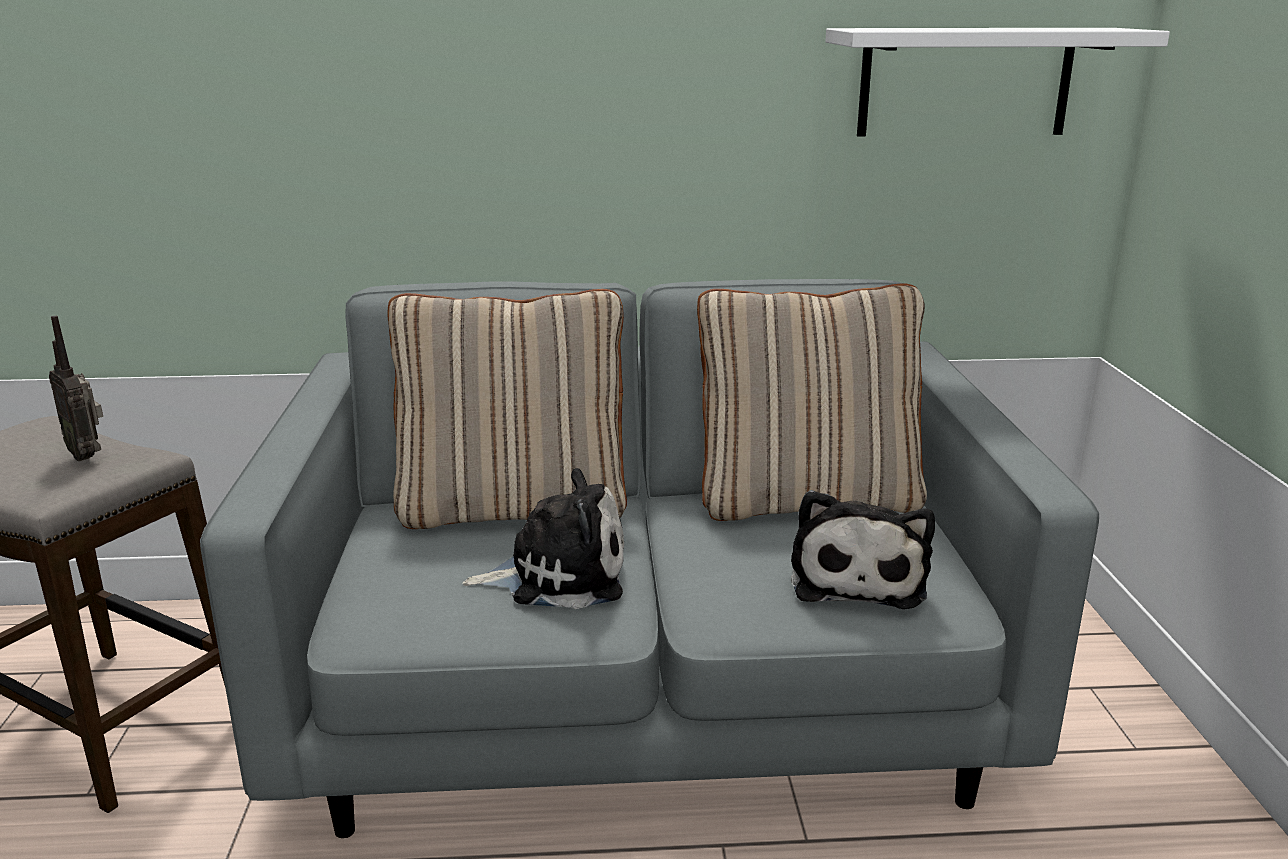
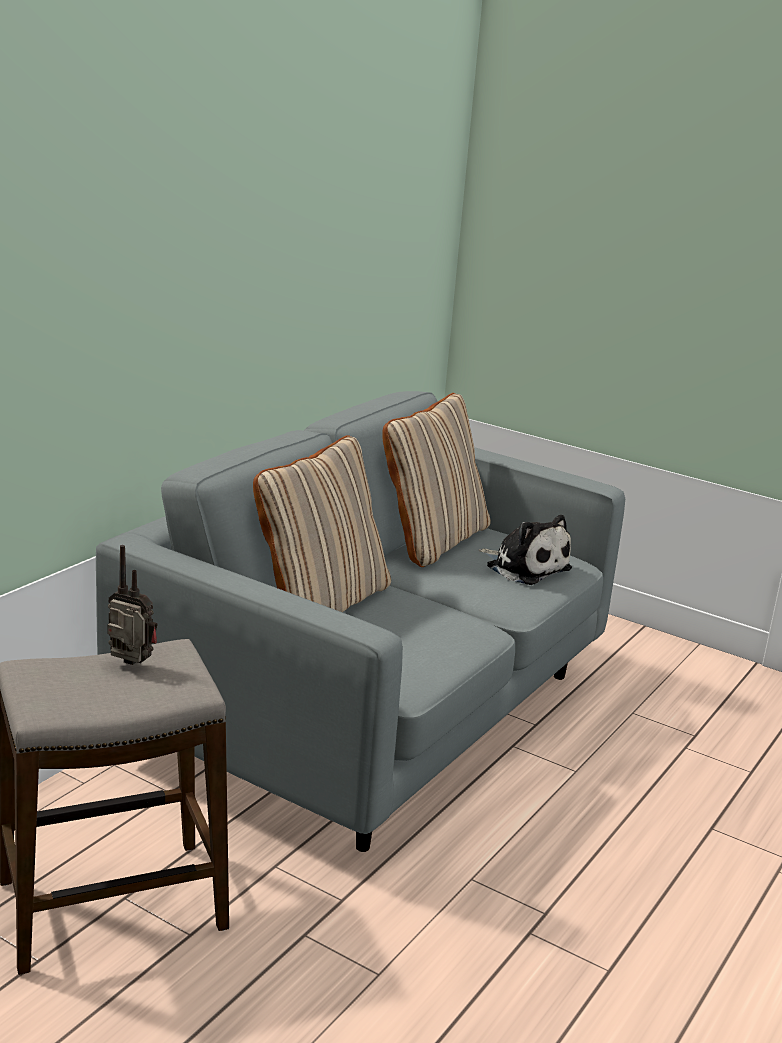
camera: 55 degrees left, 0 degrees up
radio [49,316,103,461] -> radio turned 150 degrees counterclockwise [107,545,158,665]
plush toy [462,468,624,609] -> none
white shelf [825,28,1170,136] -> none

